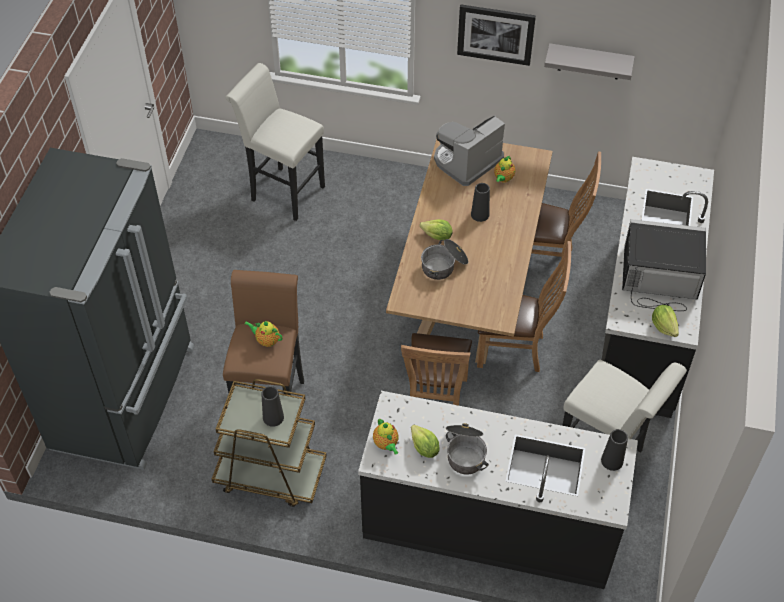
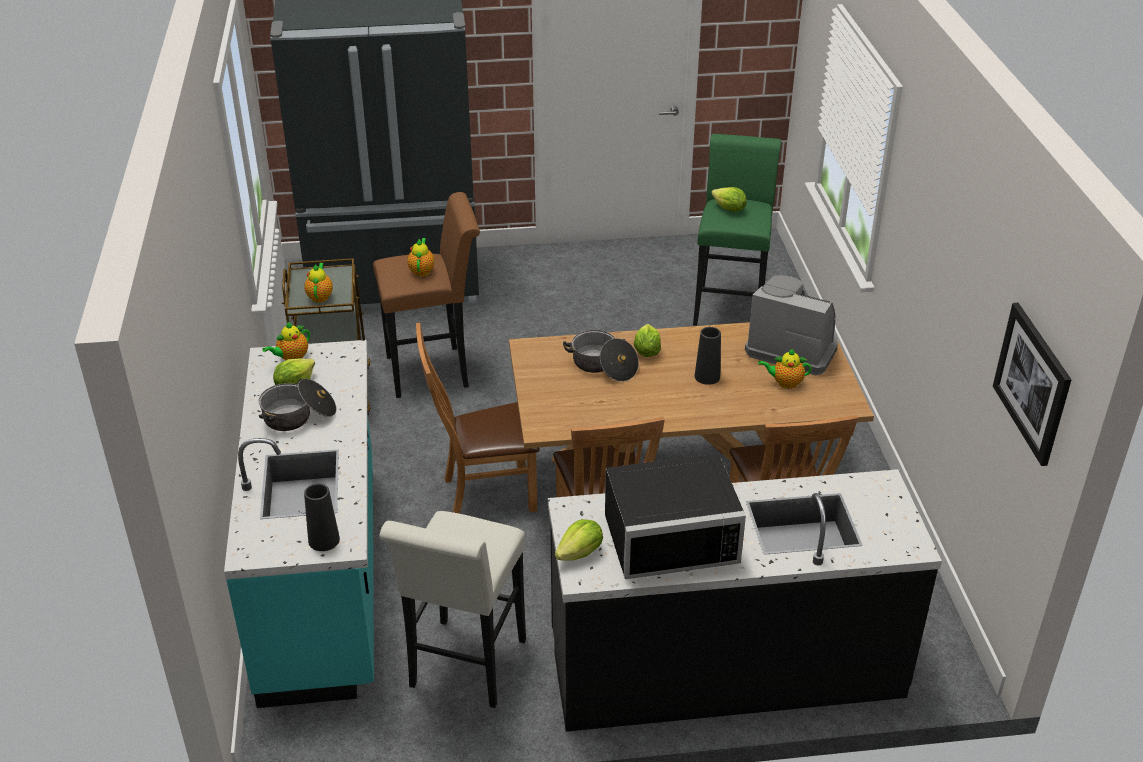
camera: 70 degrees right, 15 degrees down
white stool [225,63,325,221] -> green stool [693,134,781,326]
black vase [262,386,284,427] -> teapot [304,263,333,303]
black counter [358,391,638,589] -> turquoise counter [224,340,374,708]
picture [457,4,536,66] -> picture moved to [993,303,1072,466]
grey shelf [544,43,635,80] -> none
black microwave [622,219,706,311] -> black microwave turned 90 degrees clockwise [605,453,746,579]
none -> lettuce [711,187,747,212]

